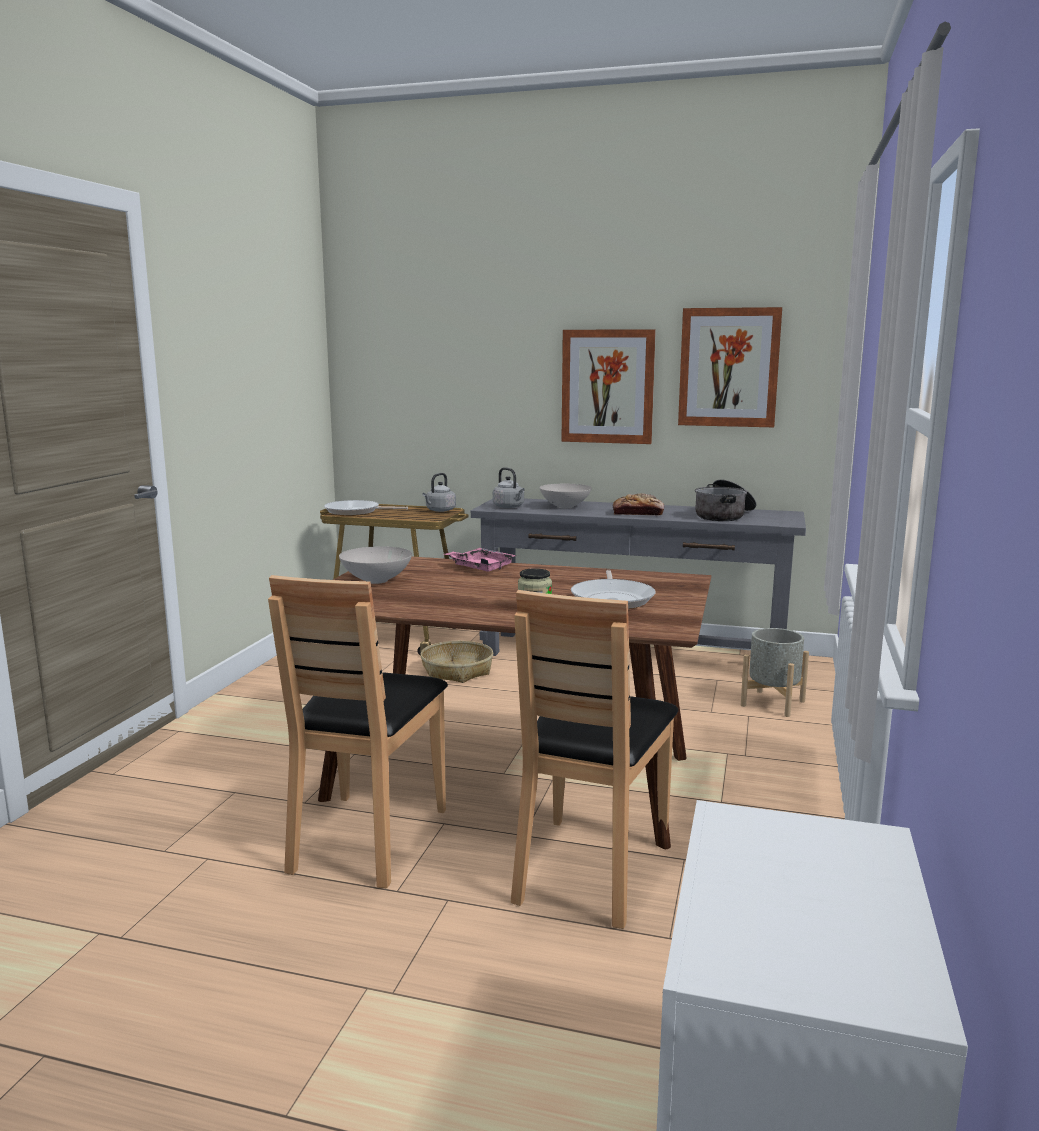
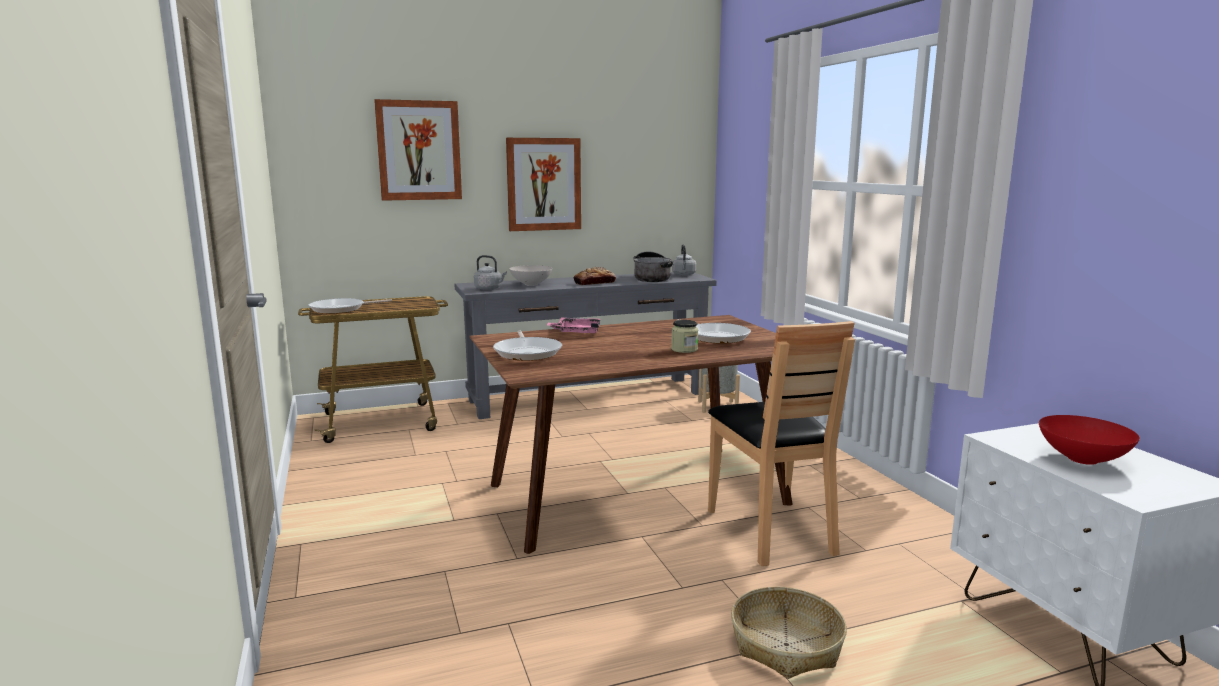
camera: 35 degrees left, 0 degrees up
brown chair [268,575,448,888] -> none
white bowl [339,546,412,584] -> frying pan [493,331,562,361]
basket [420,641,493,683] -> basket moved to [731,587,847,679]
grey kettle [422,473,456,512] -> grey kettle moved to [672,244,696,276]
picture [678,307,782,427] -> picture moved to [374,99,462,201]
none -> red bowl [1039,415,1140,465]

